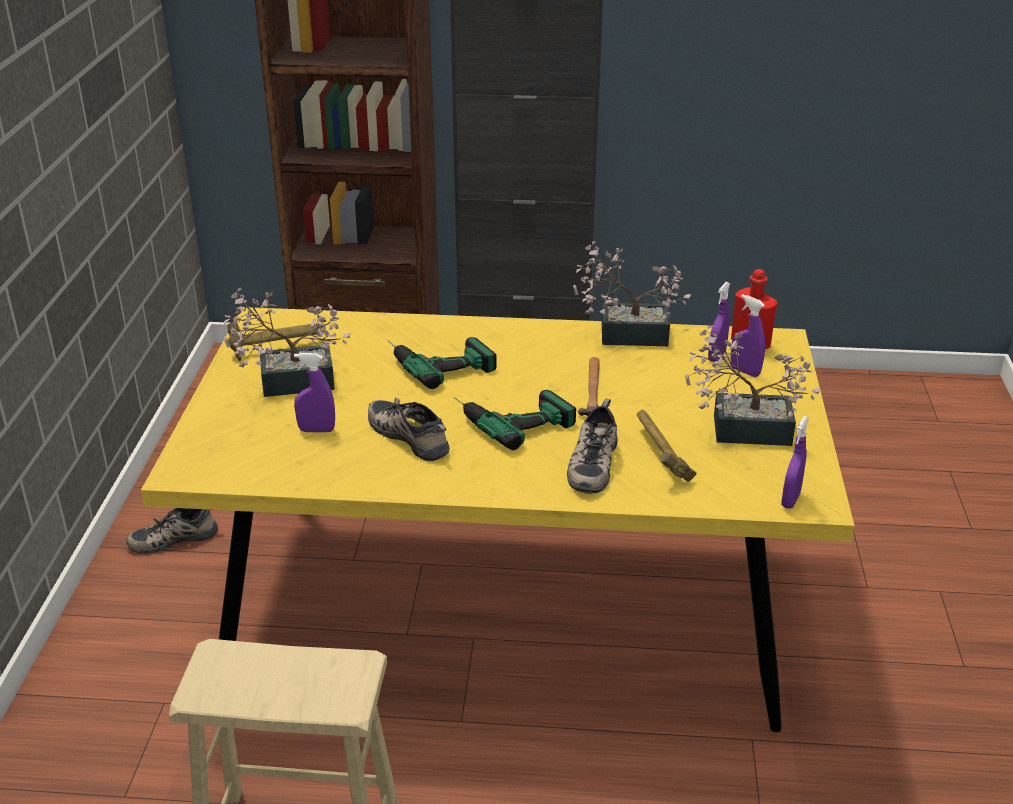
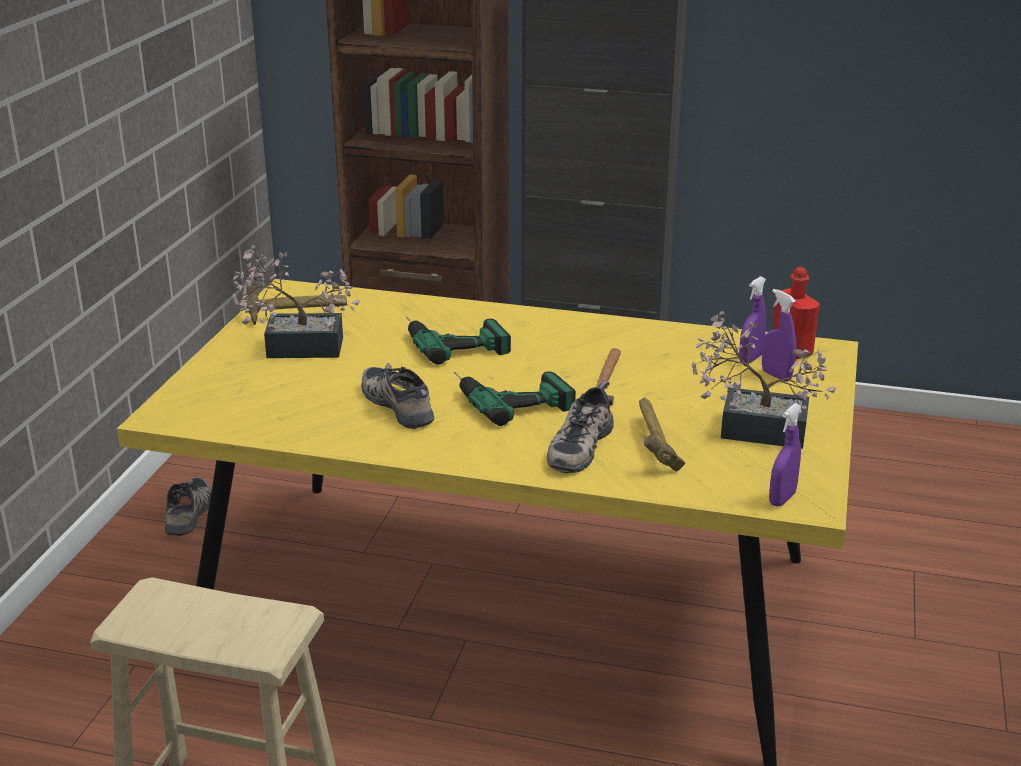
camera: 10 degrees right, 5 degrees down
shoe [126,508,218,554] -> shoe turned 105 degrees clockwise [165,477,211,536]
purple spray bottle [294,353,335,432] -> none
potted plant [573,241,691,346] -> none

